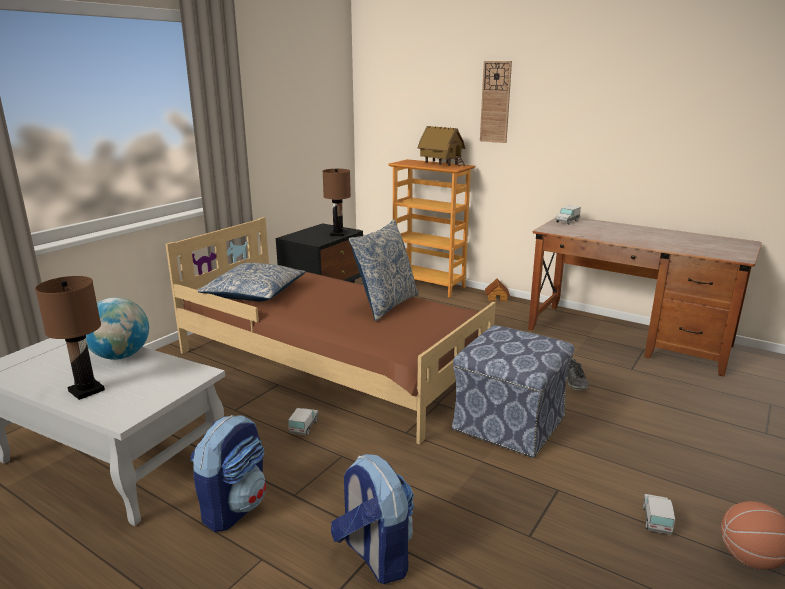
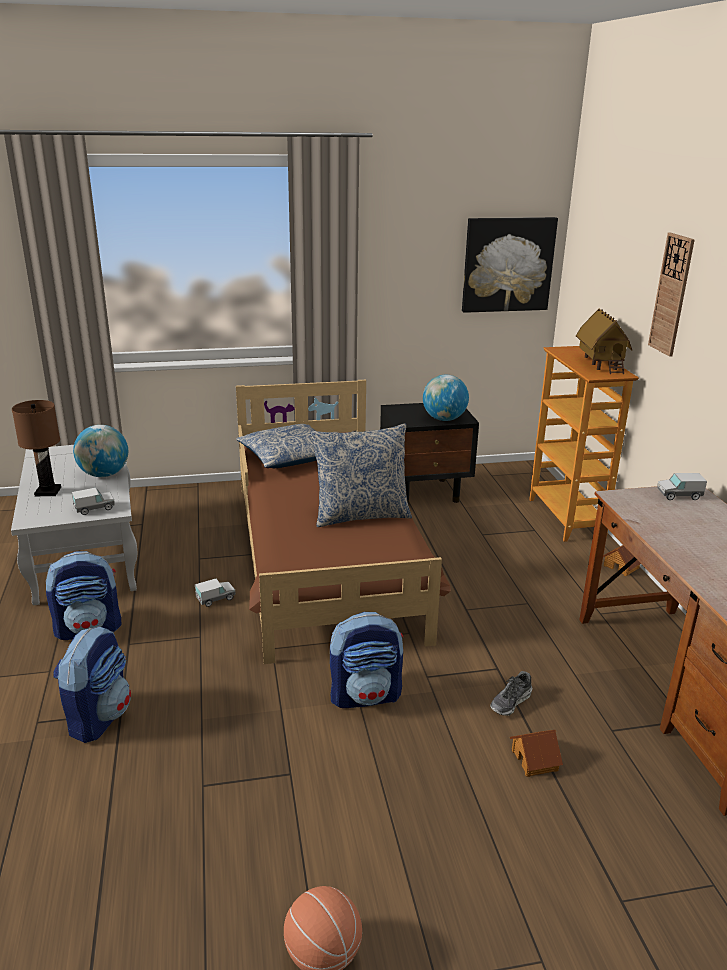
camera: 45 degrees right, 5 degrees up
brown table lamp [322,169,351,236] -> globe [423,375,469,421]
ottoman [452,325,574,458] -> backpack [330,612,403,708]
toy truck [643,494,675,535] -> toy truck moved to [72,488,115,515]
none -> picture [462,217,558,313]
none -> toy house [510,730,563,777]

